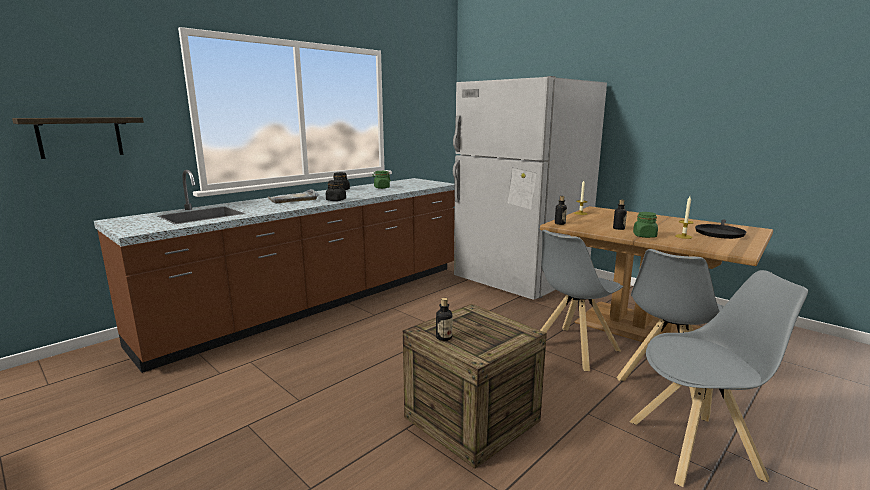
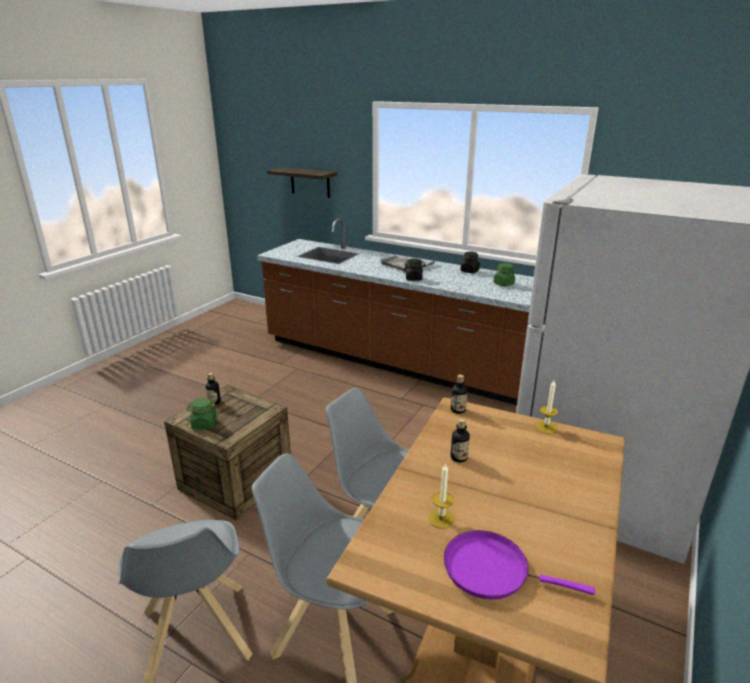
camera: 75 degrees right, 10 degrees up
green jar [633,212,658,238] -> green jar moved to [186,398,218,430]
black frying pan [695,219,746,239] -> purple frying pan [444,530,595,600]

